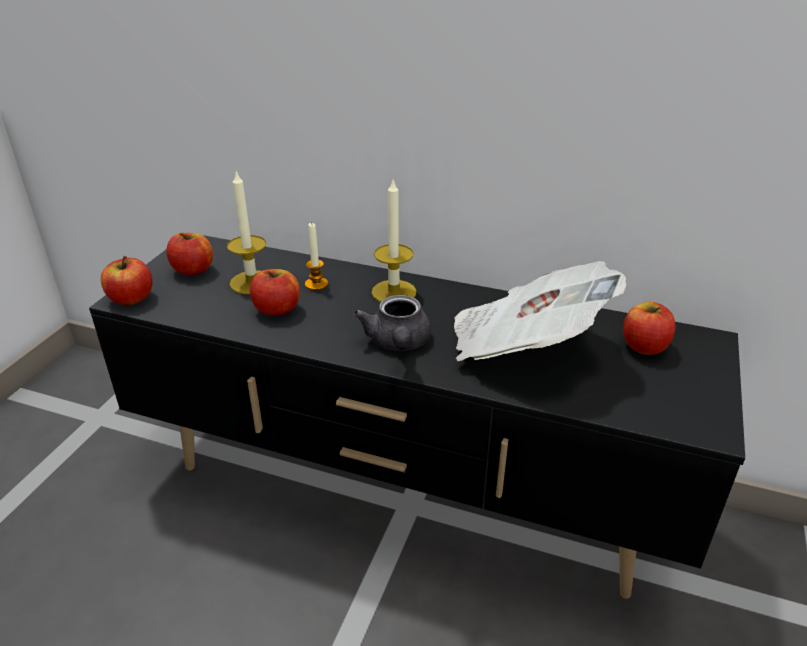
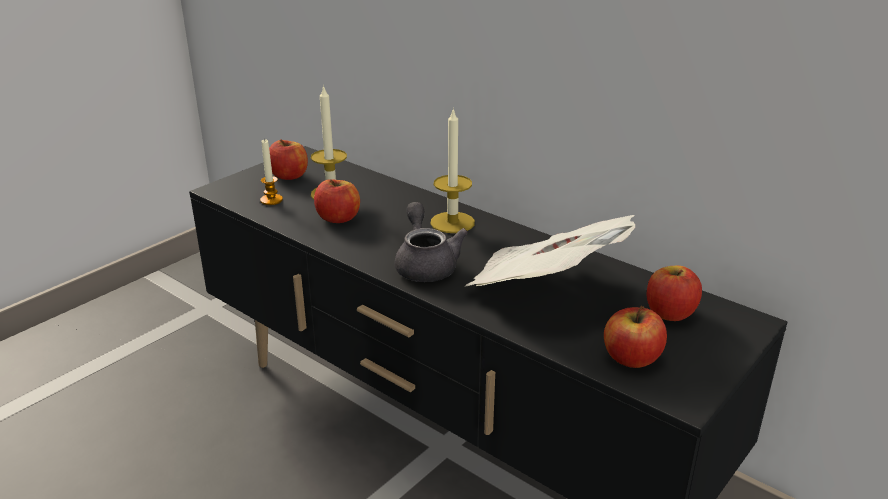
camera: 20 degrees right, 5 degrees down
apple [101,256,153,305] -> apple moved to [604,306,667,368]
candle [305,223,328,291] -> candle moved to [260,139,283,205]
grey teapot [354,295,431,351] -> grey teapot turned 150 degrees clockwise [395,202,468,282]

